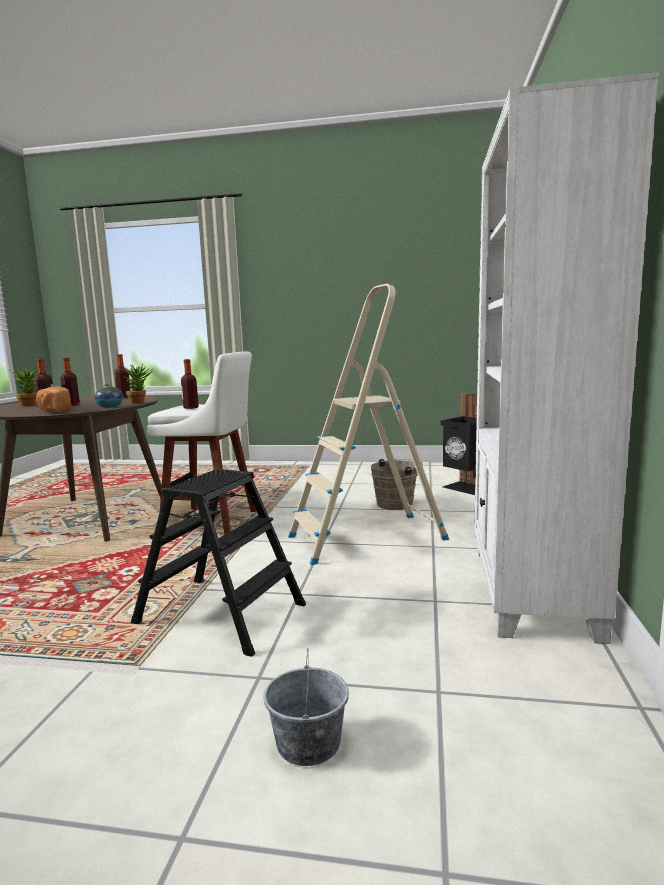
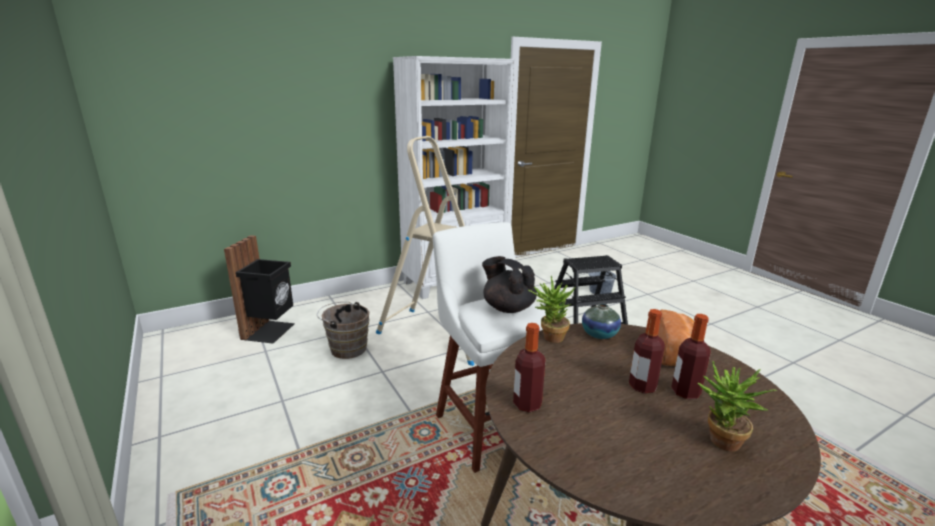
camera: 130 degrees left, 10 degrees up
bottle [181,359,199,409] -> black teapot [482,256,537,313]

